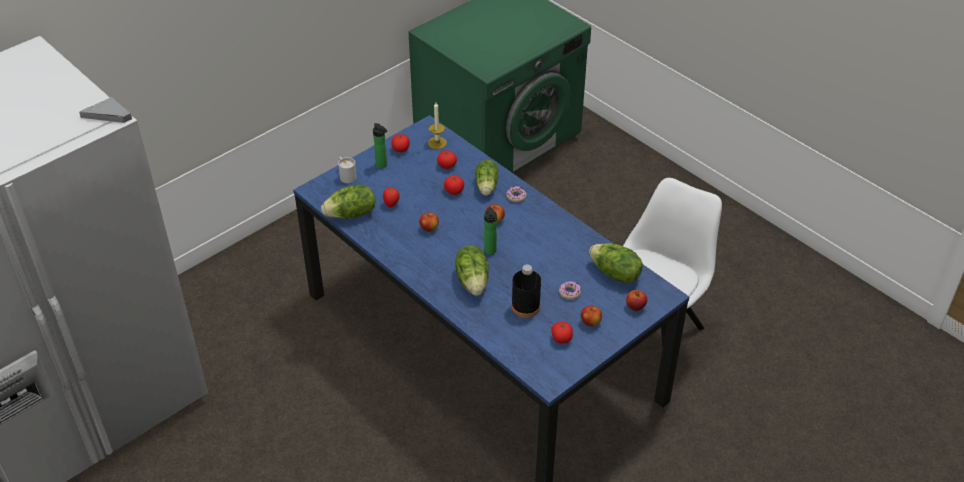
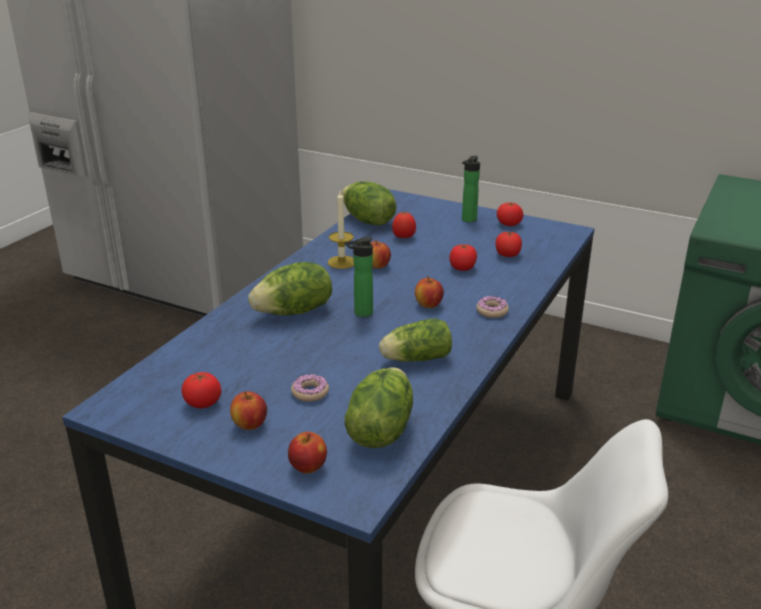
camera: 70 degrees right, 15 degrees down
white mug [338,157,357,183] -> none
candle [428,103,447,149] -> candle moved to [328,191,354,269]
lettuce [475,160,499,196] -> lettuce moved to [379,319,452,362]
black bottle [511,264,541,318] -> none

